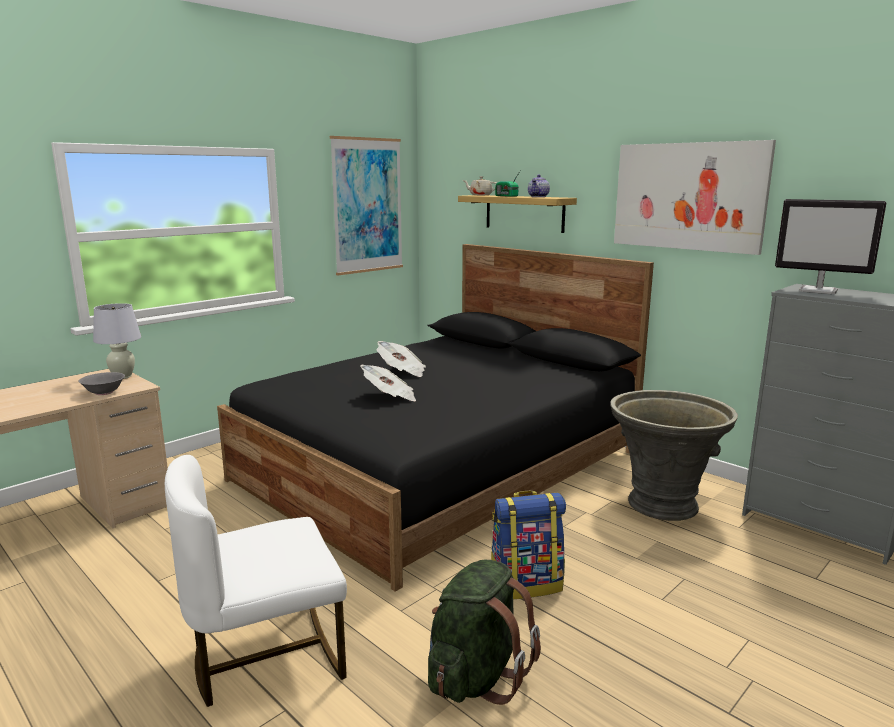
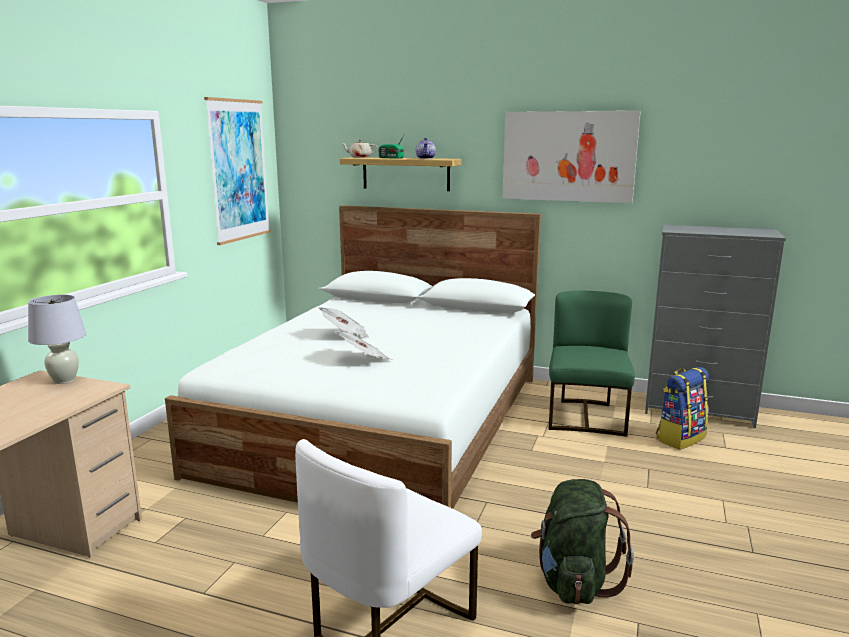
camera: 25 degrees left, 0 degrees up
grey bowl [78,372,125,395] -> none
black bed [217,244,654,592] -> white bed [165,205,541,509]
backpack [491,490,566,599] -> backpack moved to [656,367,709,450]
grey planter [610,390,738,521] -> green chair [549,291,635,437]
monitor [775,199,886,294] -> none

